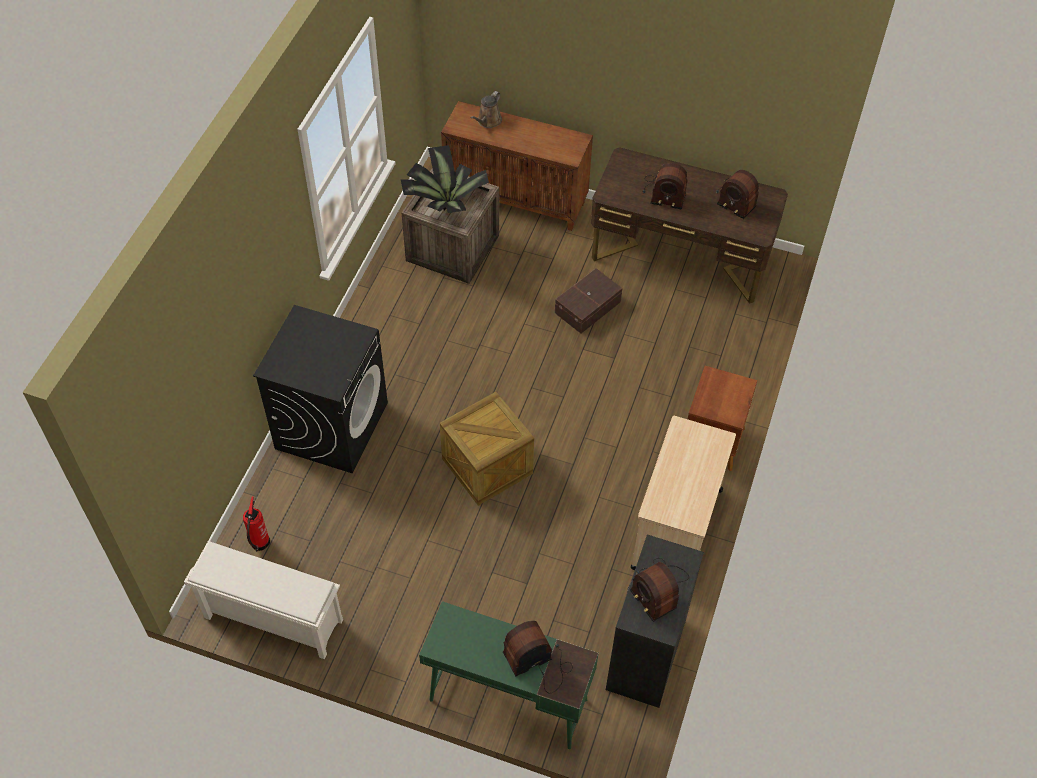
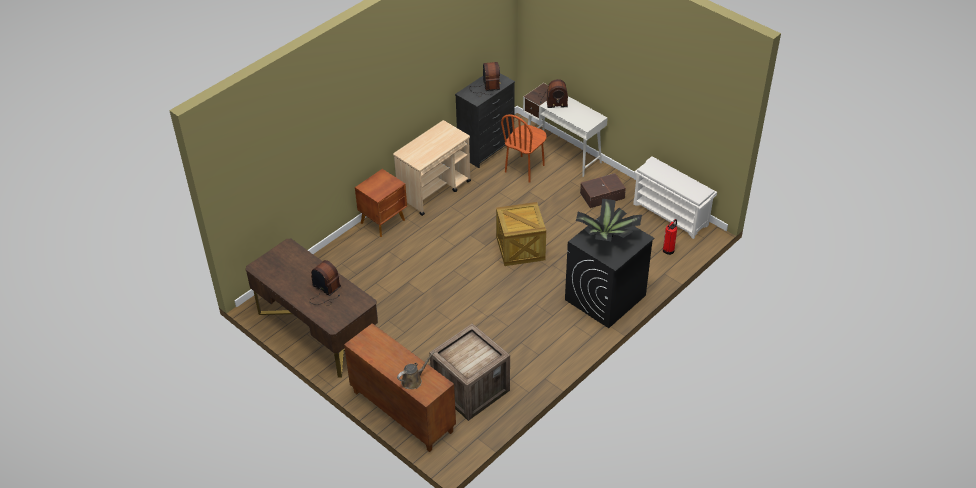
camera: 155 degrees left, 10 degrees down
potted plant [401,145,489,213] -> potted plant moved to [576,199,642,241]
green desk [419,601,599,749] -> white desk [523,83,608,177]
brown storage box [555,268,622,333] -> brown storage box moved to [580,173,626,208]
radio [716,170,759,219] -> none
none -> brown chair [501,114,547,183]

